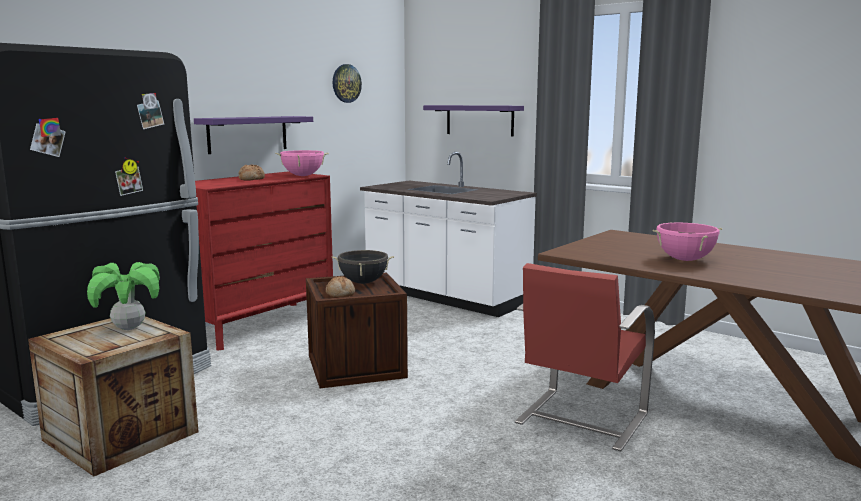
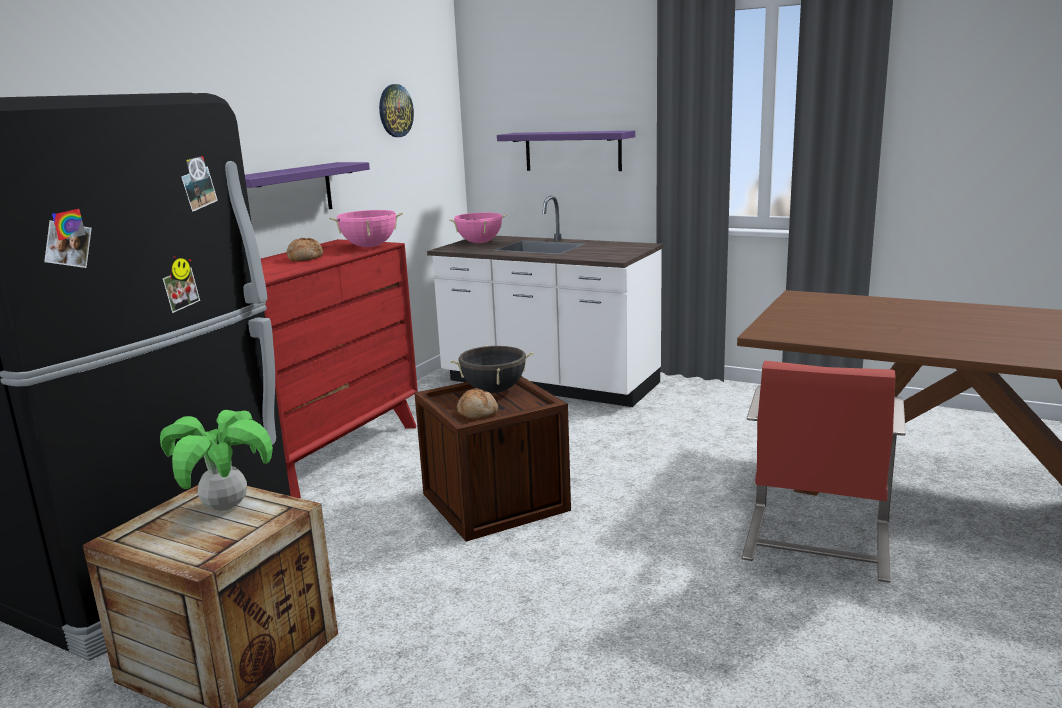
camera: 10 degrees left, 5 degrees up
pink cooking pot [653,222,722,261] -> pink cooking pot moved to [449,213,507,243]

